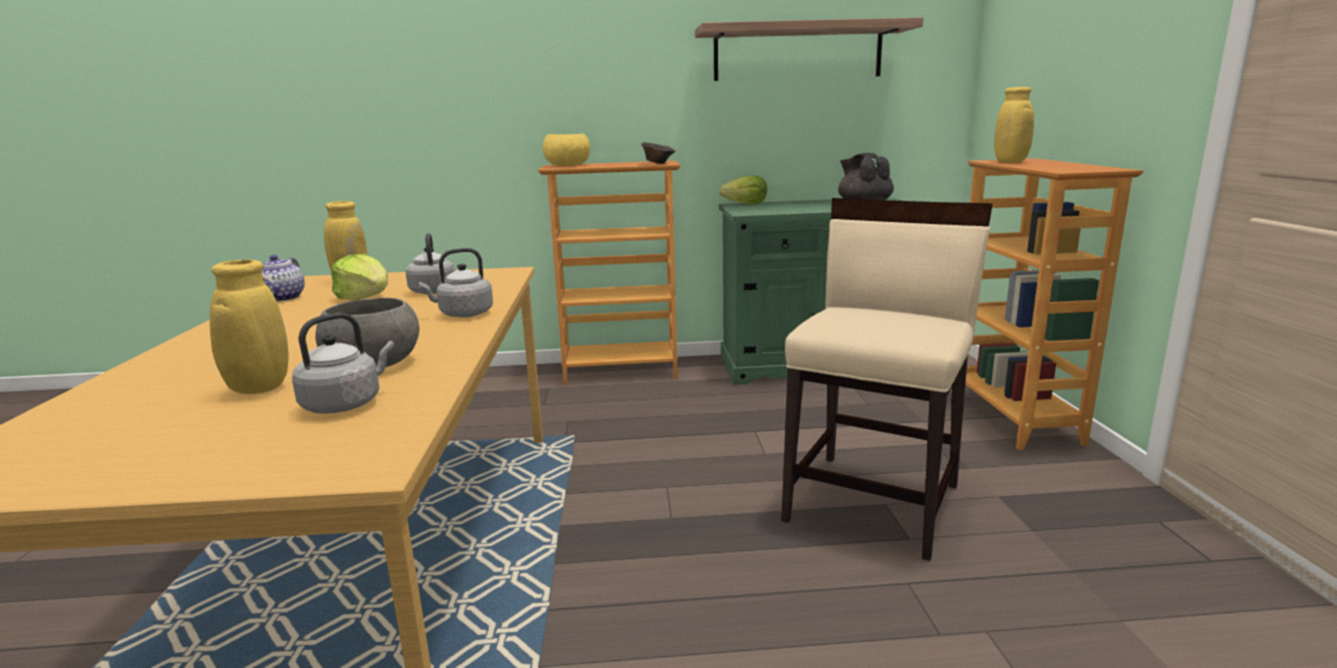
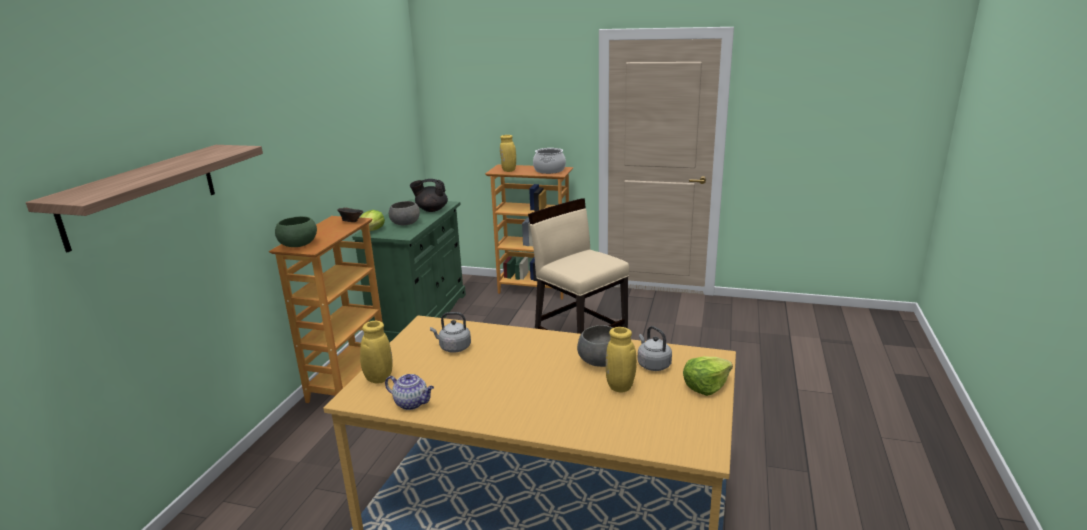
camera: 70 degrees left, 5 degrees up
lettuce [331,254,388,301] -> lettuce moved to [683,356,733,396]
grey kettle [418,248,493,317] -> none
yellow bowl [543,134,590,166] -> green bowl [275,216,317,247]
shelf [695,17,924,81] -> shelf moved to [26,145,263,252]
none -> grey bowl [389,201,420,225]
none -> cooking pot [533,148,566,174]

